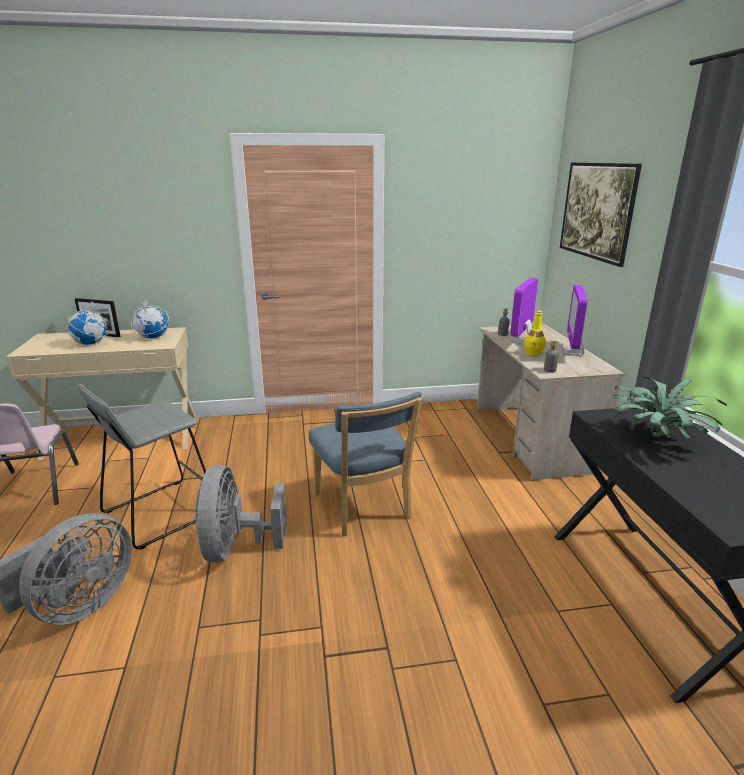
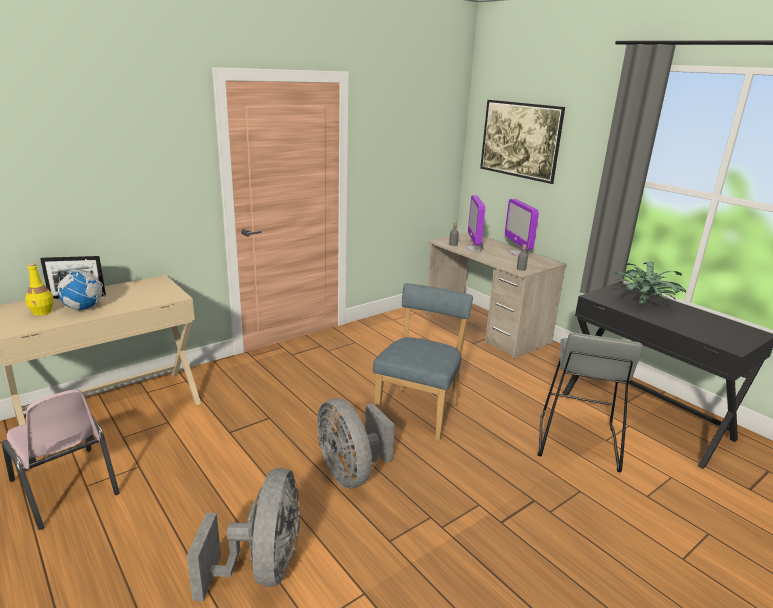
camera: 30 degrees left, 0 degrees up
grey stool [77,384,206,550] -> grey stool moved to [538,333,643,473]
globe [131,299,169,338] -> none
blue chair [309,392,423,536] -> blue chair turned 105 degrees counterclockwise [373,283,473,441]
yellow bottle [524,310,546,356] -> yellow bottle moved to [25,263,54,316]

